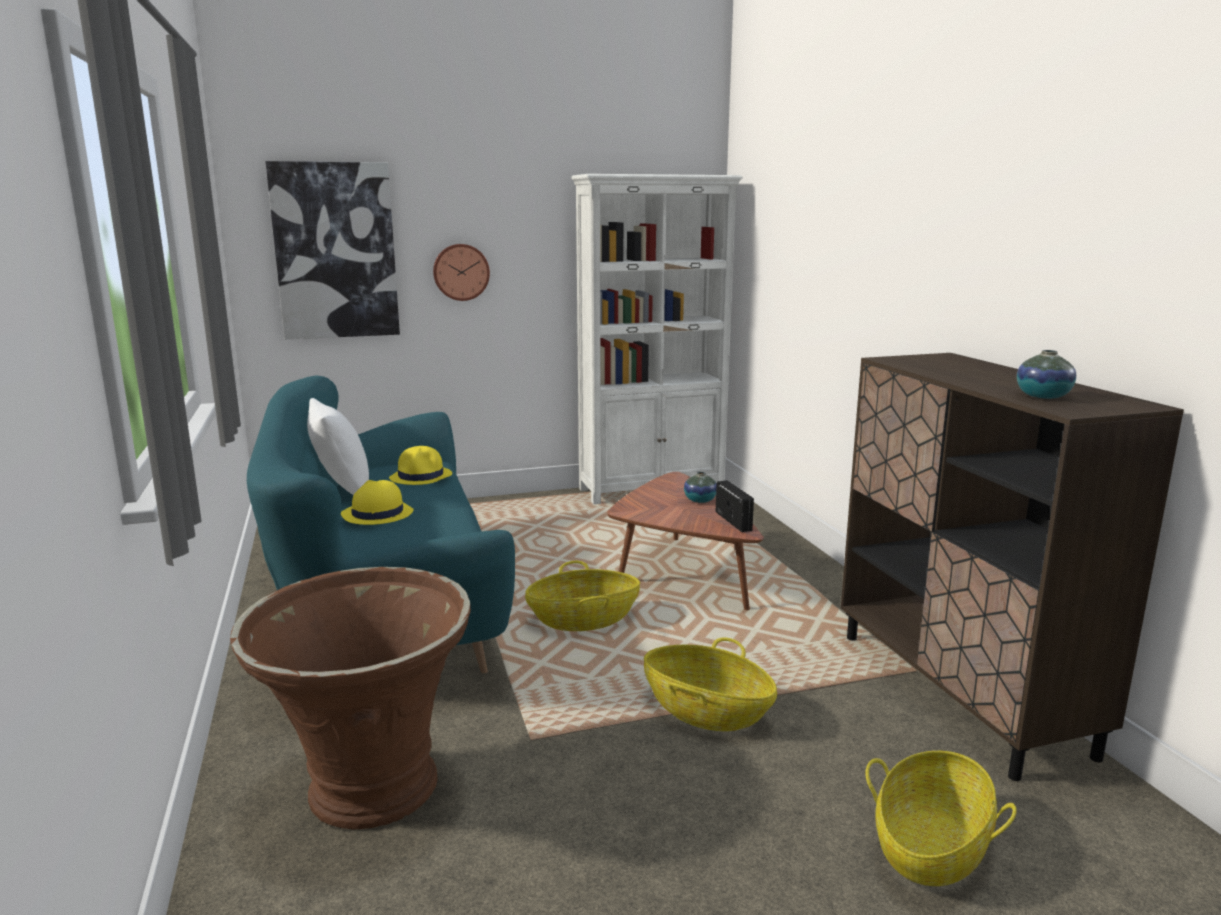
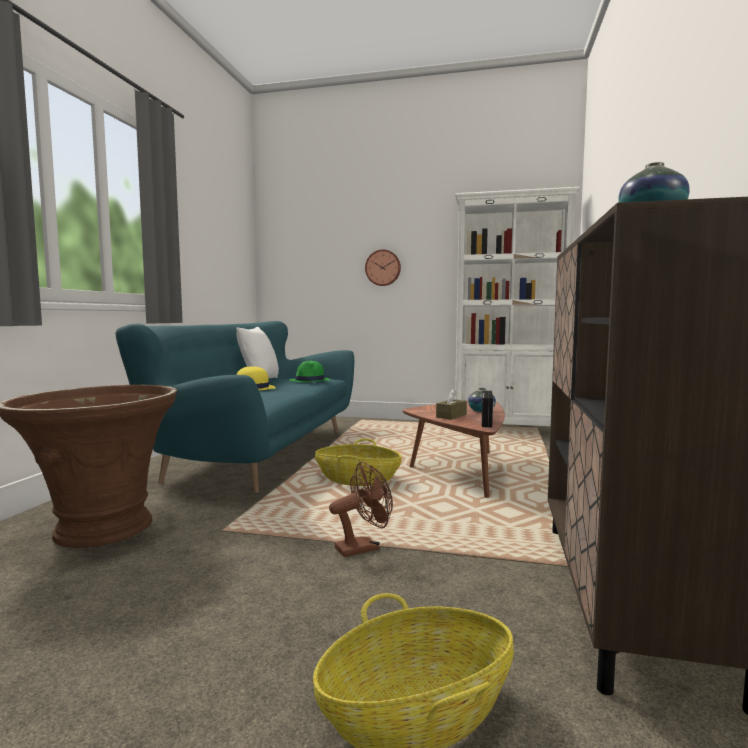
camera: 30 degrees right, 10 degrees down
picture [265,161,400,339] -> none
yellow hat [389,446,452,485] -> green hat [289,361,330,382]
basket [644,637,777,731] -> brown fan [329,462,393,557]
none -> brown tissue box [436,389,467,420]

